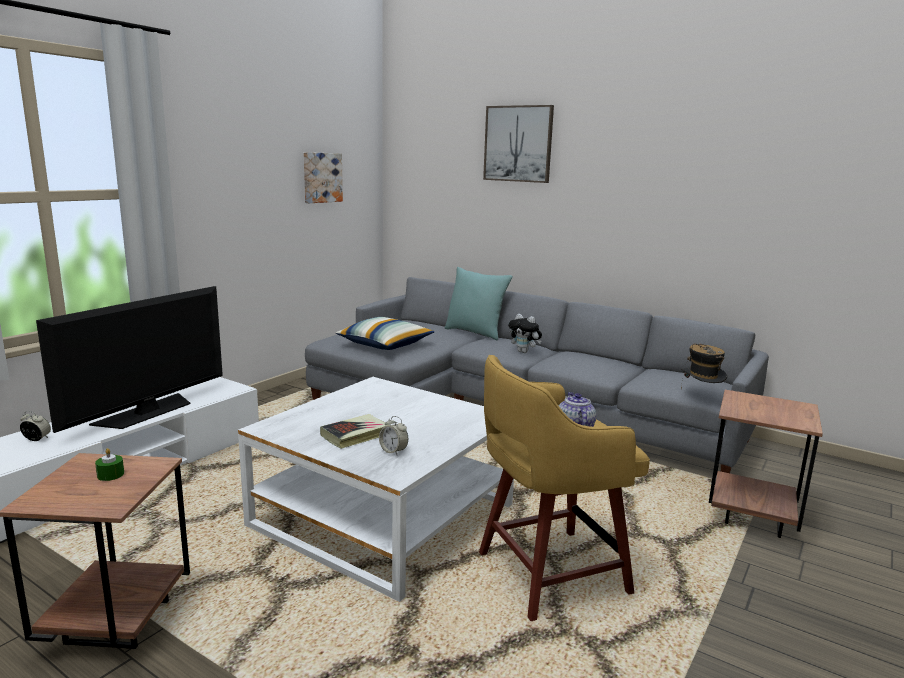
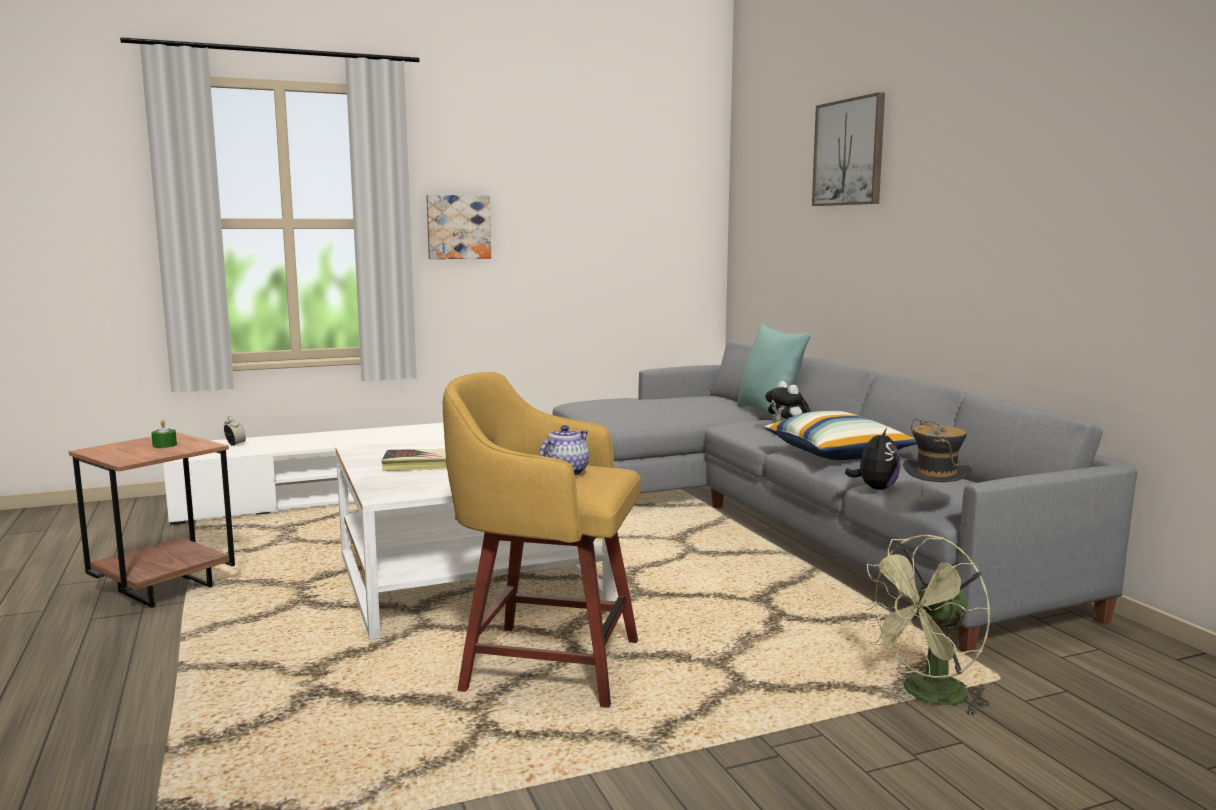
camera: 35 degrees right, 5 degrees down
television [36,286,223,433] -> none
picture [304,152,343,203] -> picture moved to [426,195,491,259]
pillow [336,317,434,350] -> pillow moved to [764,411,917,460]
alarm clock [379,416,408,455] -> none
brown side table [709,390,823,538] -> green fan [859,535,990,716]
none -> plush toy [845,428,900,490]

